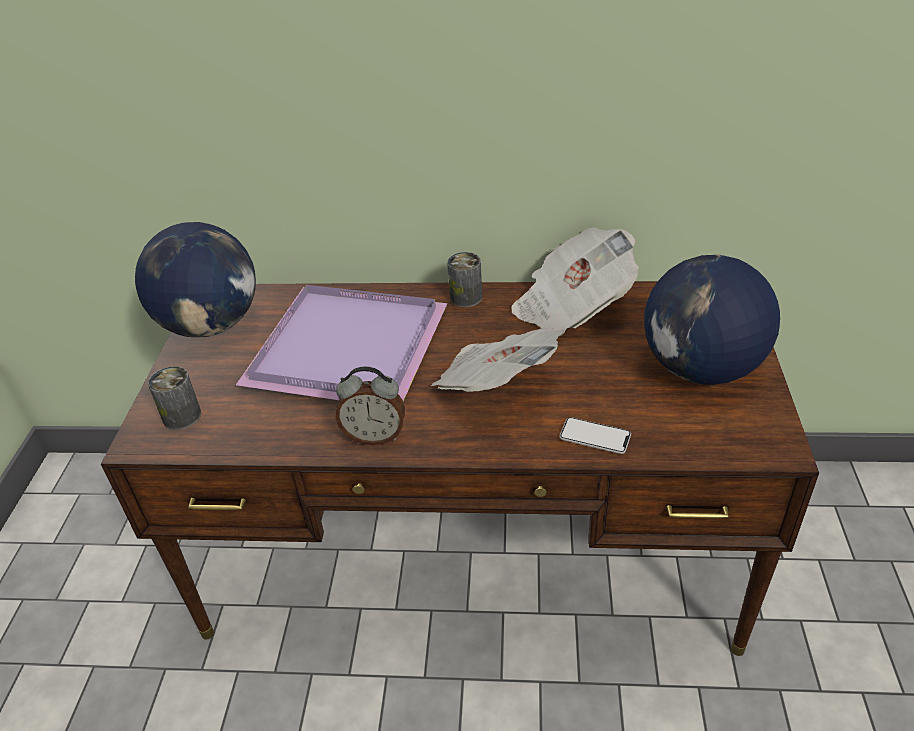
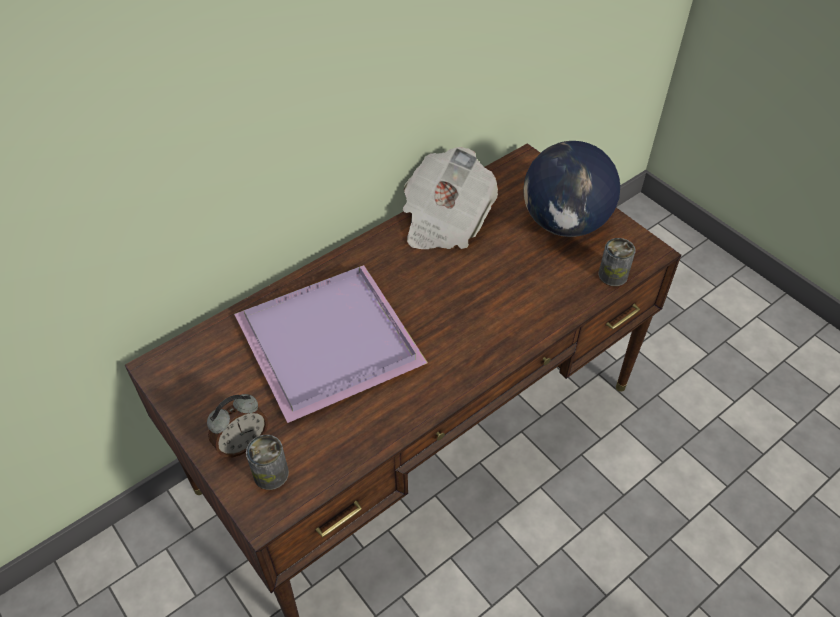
camera: 45 degrees left, 10 degrees up
globe [135,222,256,337] -> none
alarm clock [336,366,405,445] -> alarm clock moved to [207,394,268,457]
newspaper [431,328,564,392] -> none
can [447,252,482,307] -> can moved to [599,238,635,286]
phone [559,417,631,454] -> none

